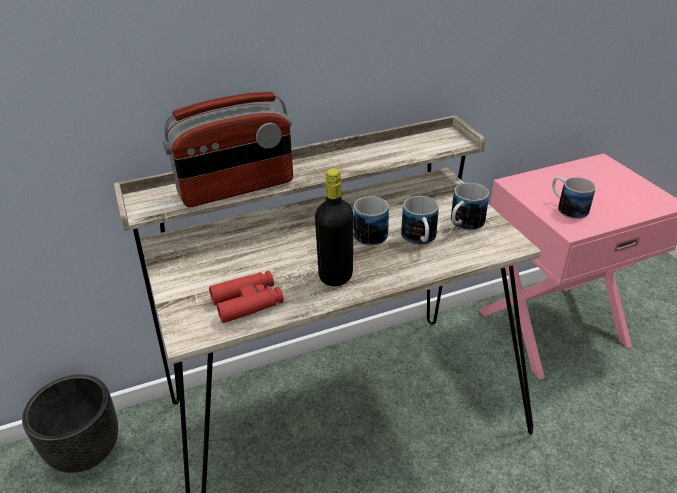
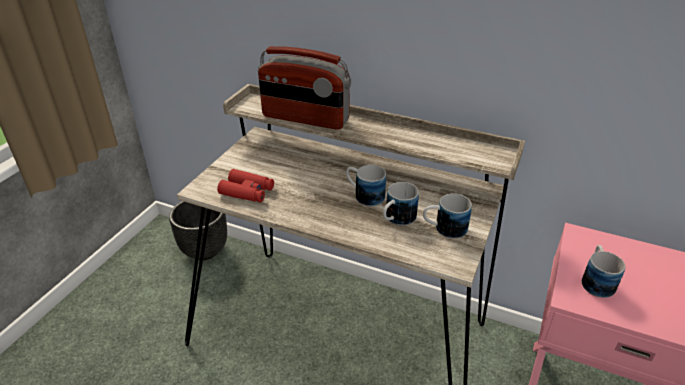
camera: 45 degrees right, 0 degrees up
black bottle [315,168,354,286] -> none

